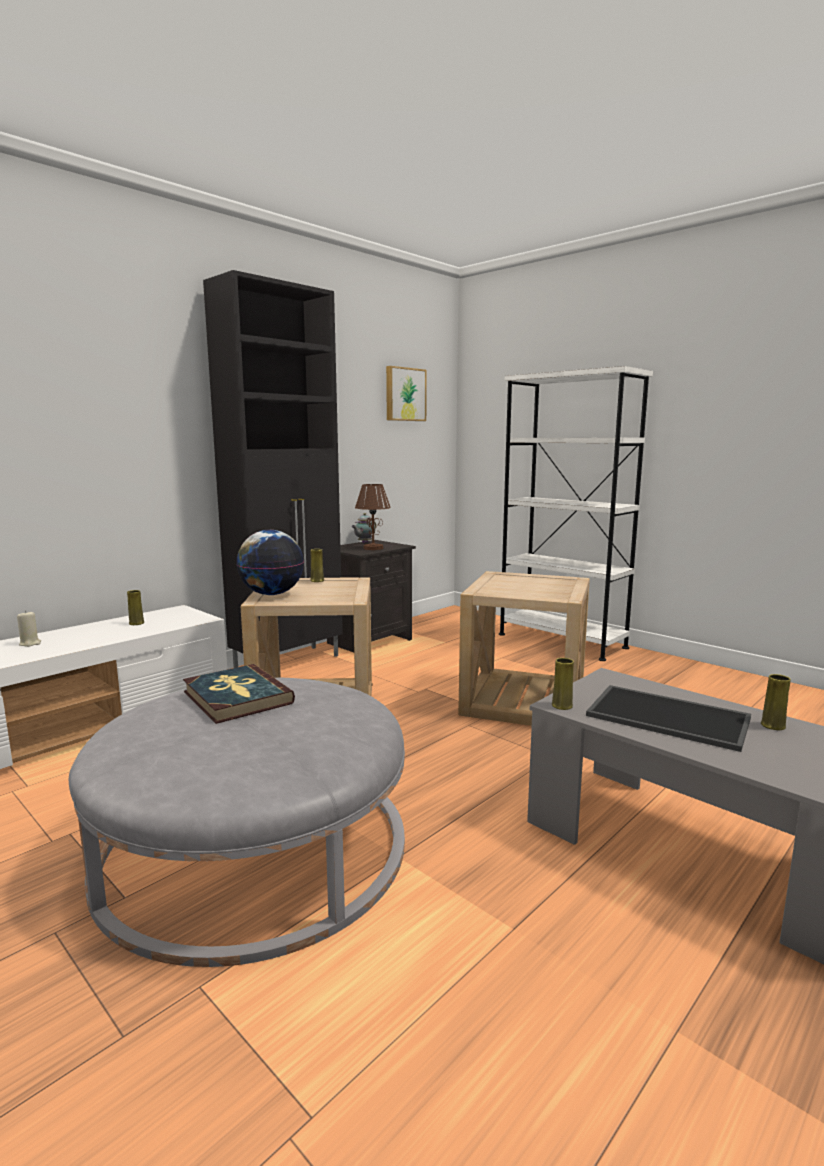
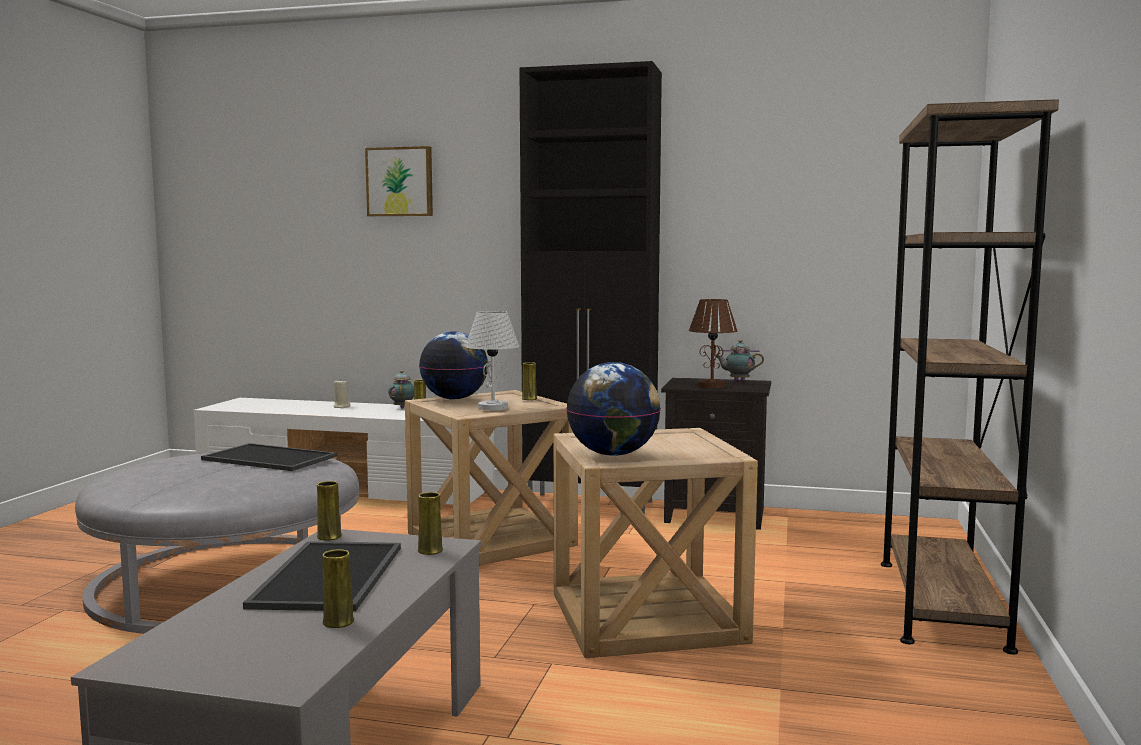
camera: 60 degrees right, 5 degrees down
book [183,664,295,724] -> tray [201,443,337,471]
picture [386,366,427,421] -> picture moved to [365,146,433,216]
white bookcase [499,366,653,661] -> brown bookcase [881,99,1059,654]
none -> teapot [388,370,414,409]
none -> yellow vase [418,492,443,555]
none -> white table lamp [465,311,519,410]
none -> globe [566,362,661,456]

